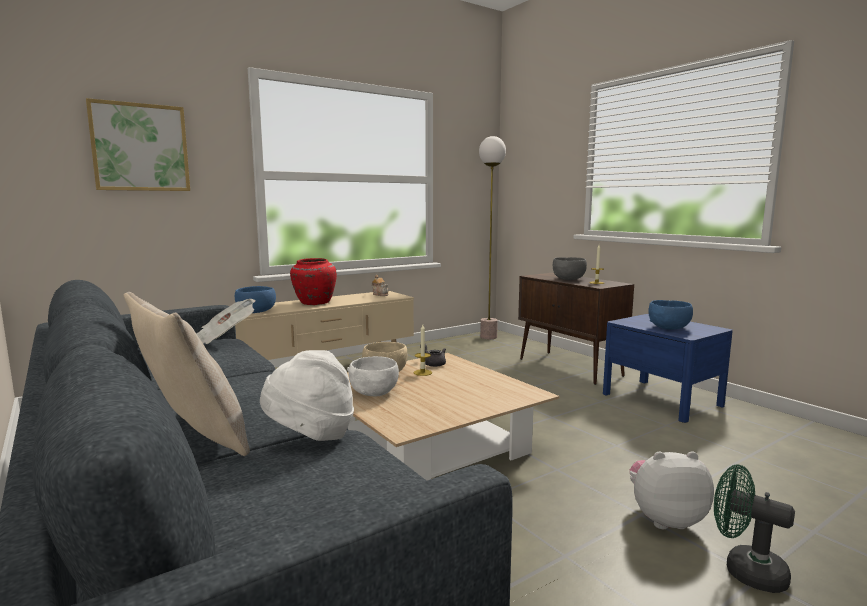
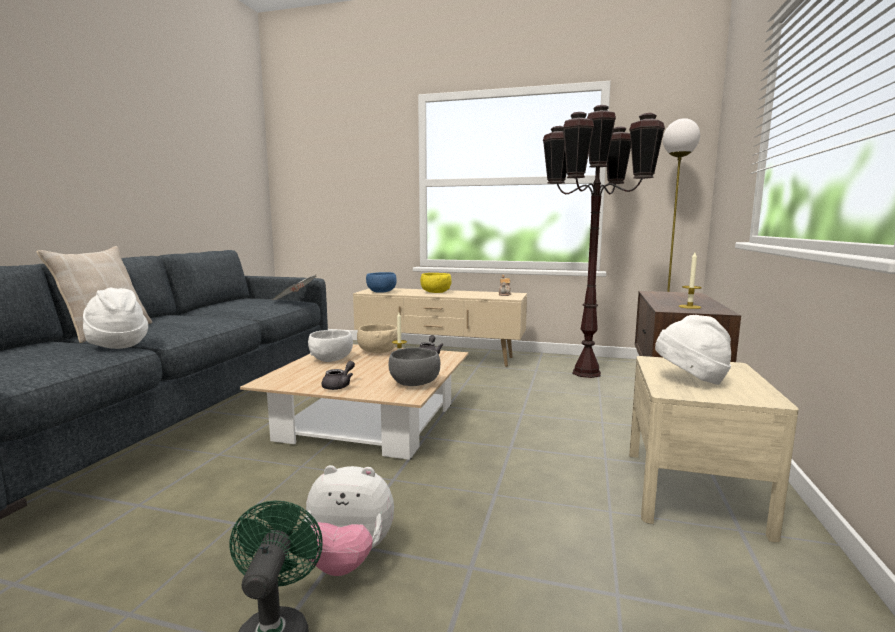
camera: 50 degrees right, 0 degrees up
picture [86,98,190,191] -> none
red vase [290,258,337,305] -> yellow bowl [420,273,452,293]
grey bowl [553,257,587,280] -> grey bowl moved to [389,347,440,386]
blue nightstand [603,314,733,423] -> beige nightstand [629,356,799,542]
plush toy [630,451,714,529] -> plush toy turned 135 degrees clockwise [304,465,394,576]
blue bowl [648,300,693,330] -> white hat [655,315,731,385]
none -> grey teapot [322,361,355,390]
none -> brown floor lamp [543,105,665,378]

